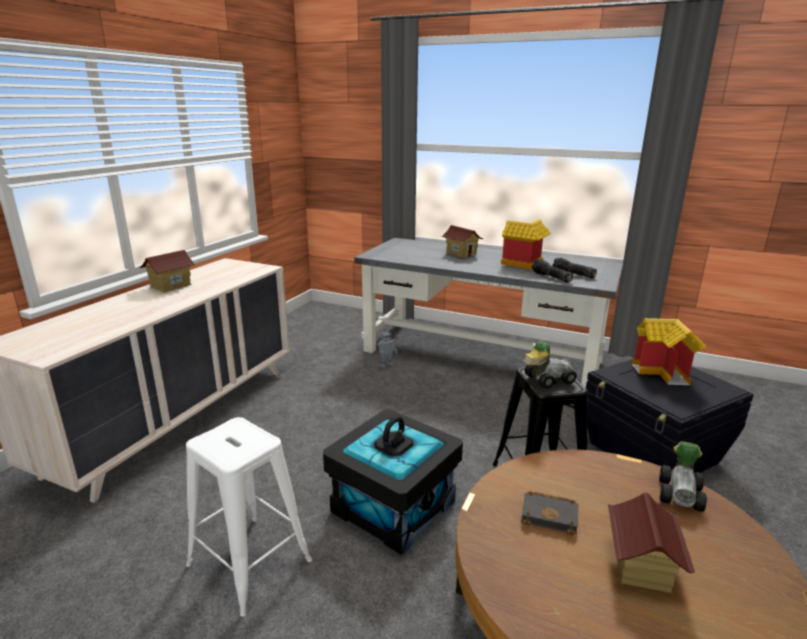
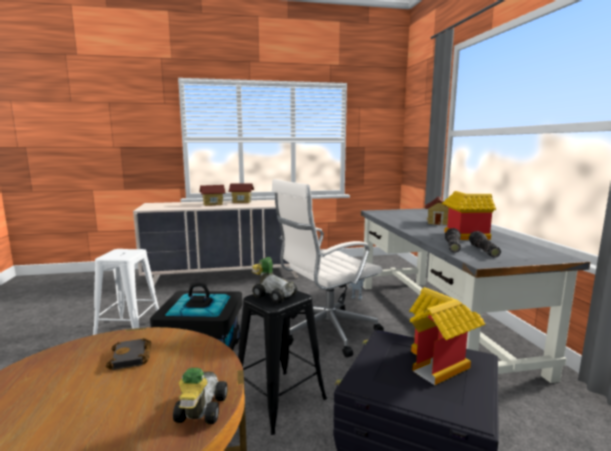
camera: 55 degrees right, 10 degrees down
toy house [608,493,695,593] -> toy house moved to [199,185,226,206]
toy car [659,441,707,512] -> toy car turned 105 degrees clockwise [173,368,228,424]
none -> white office chair [272,179,384,357]

